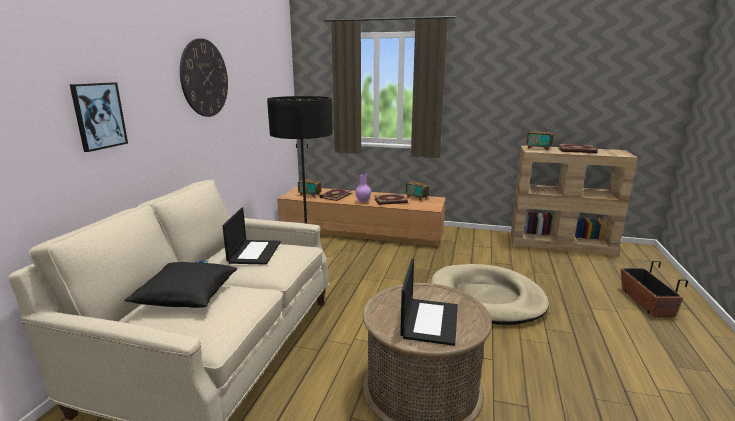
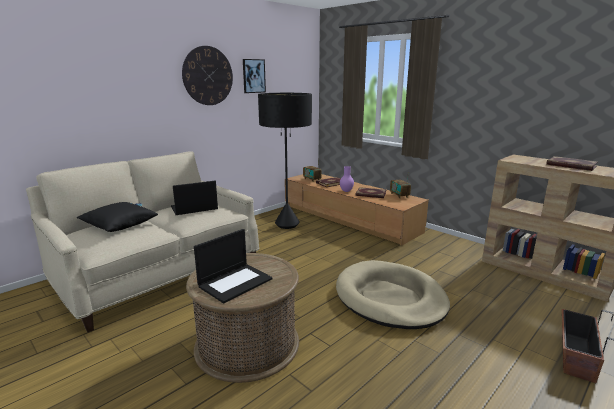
camera: 30 degrees right, 0 degrees up
picture [69,82,128,152] -> picture moved to [243,59,266,93]
laptop [222,208,281,265] -> laptop turned 150 degrees counterclockwise [171,181,218,215]
radio [526,119,554,150] -> none

